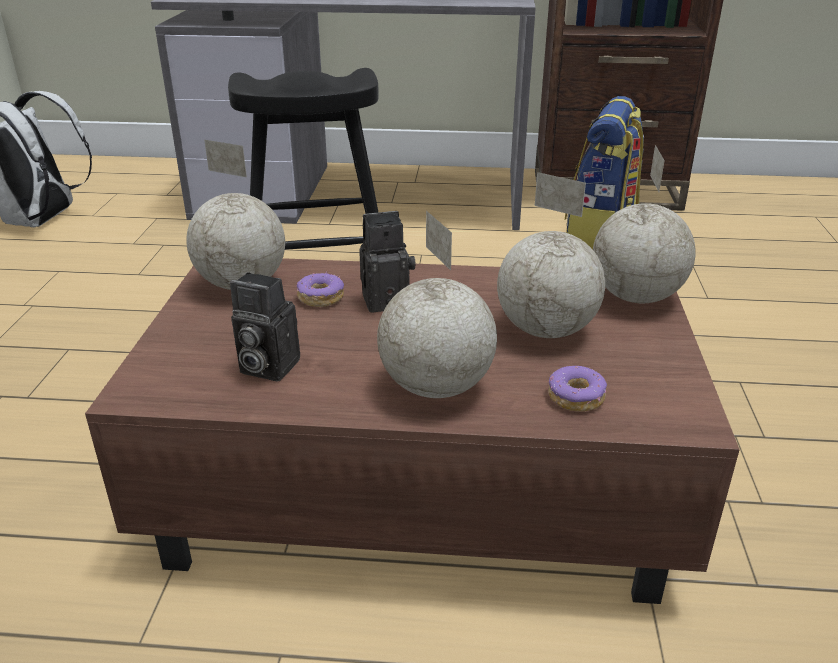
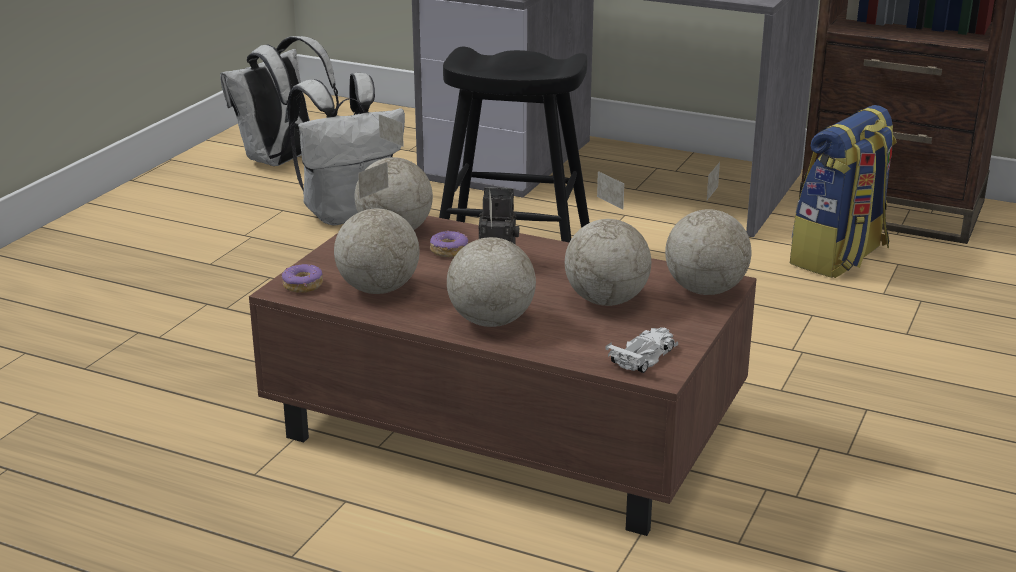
camera: 20 degrees right, 5 degrees down
camera [230,272,300,382] -> globe [334,162,419,294]
donut [548,366,607,412] -> donut moved to [282,264,323,293]
none -> white backpack [288,73,405,225]
none -> white toy car [605,327,678,373]

